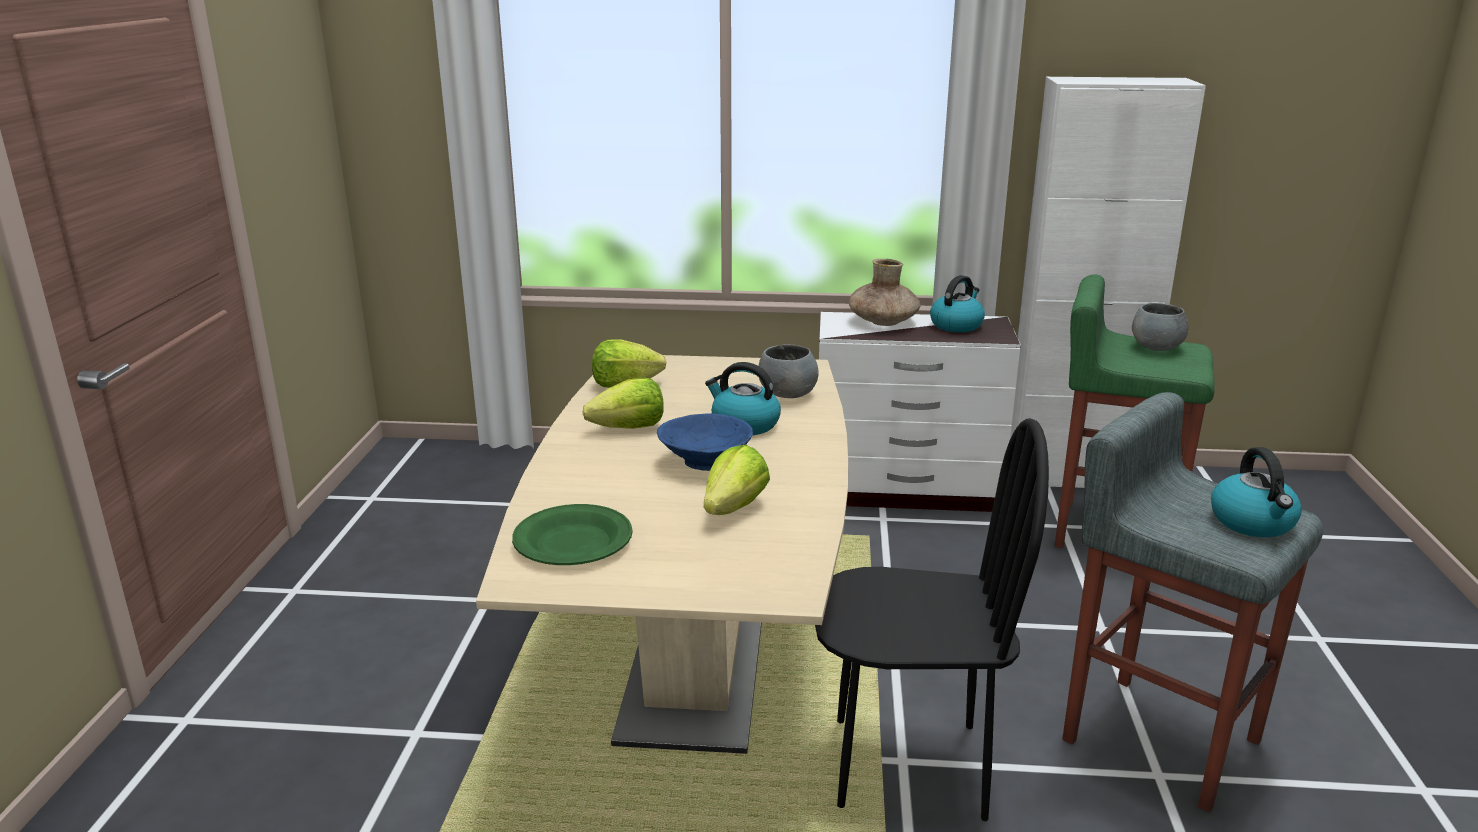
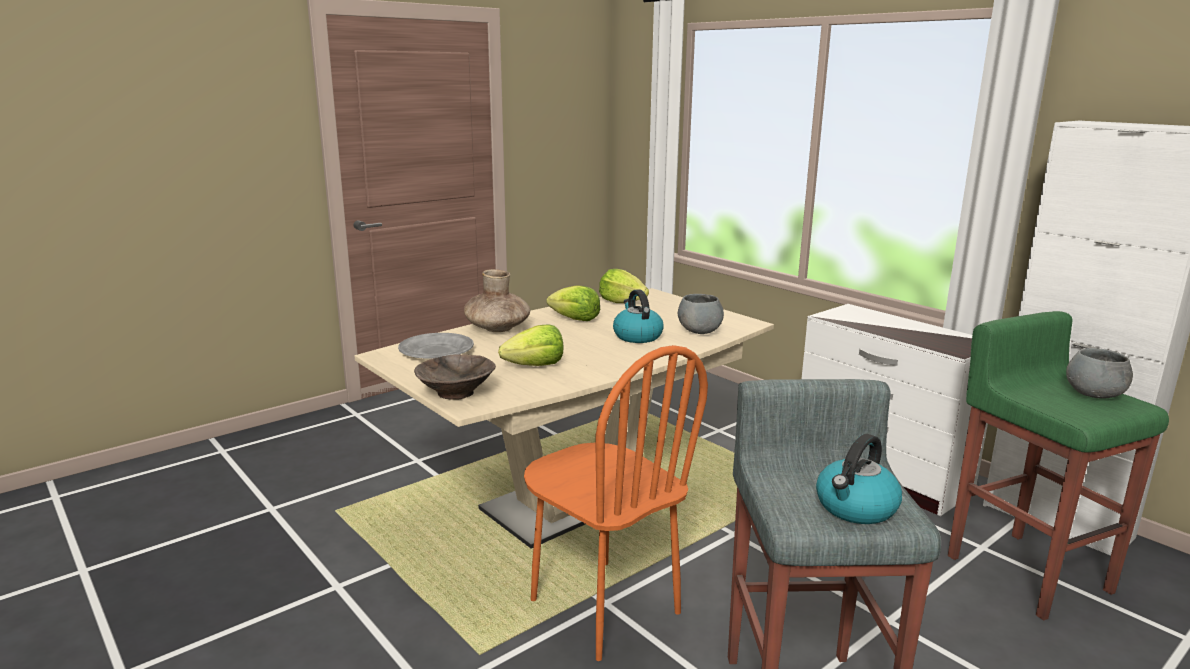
camera: 45 degrees right, 5 degrees down
green plate [512,504,633,565] -> grey plate [398,333,474,359]
blue bowl [657,413,753,471] -> none
black chair [815,418,1049,821] -> orange chair [524,345,708,661]
brown vase [849,259,920,326] -> brown vase moved to [464,269,530,332]
kettle [930,275,985,332] -> none
none -> brown bowl [414,354,496,400]

